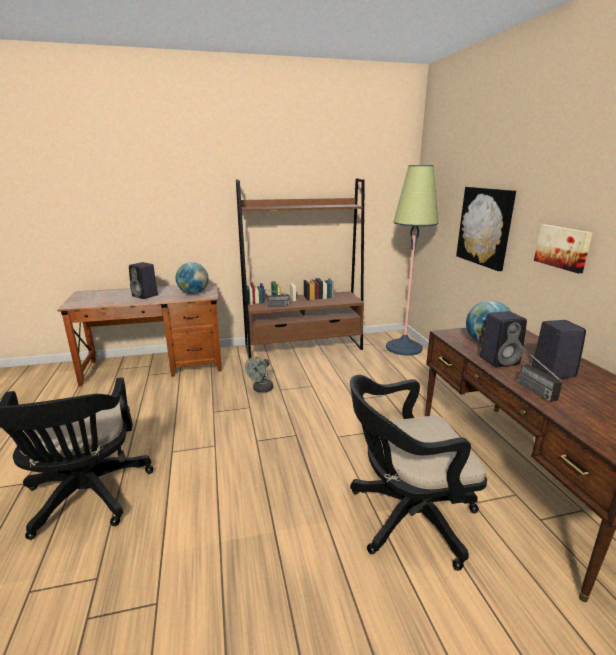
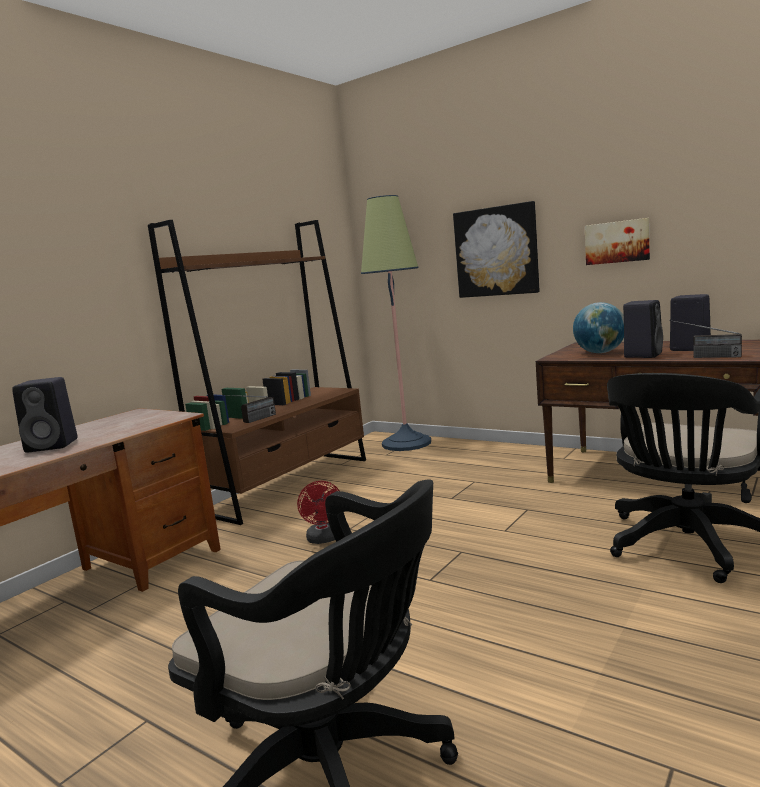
camera: 40 degrees left, 10 degrees down
globe [176,262,209,294] -> none
grey fan [245,357,273,393] -> red fan [297,481,339,544]

